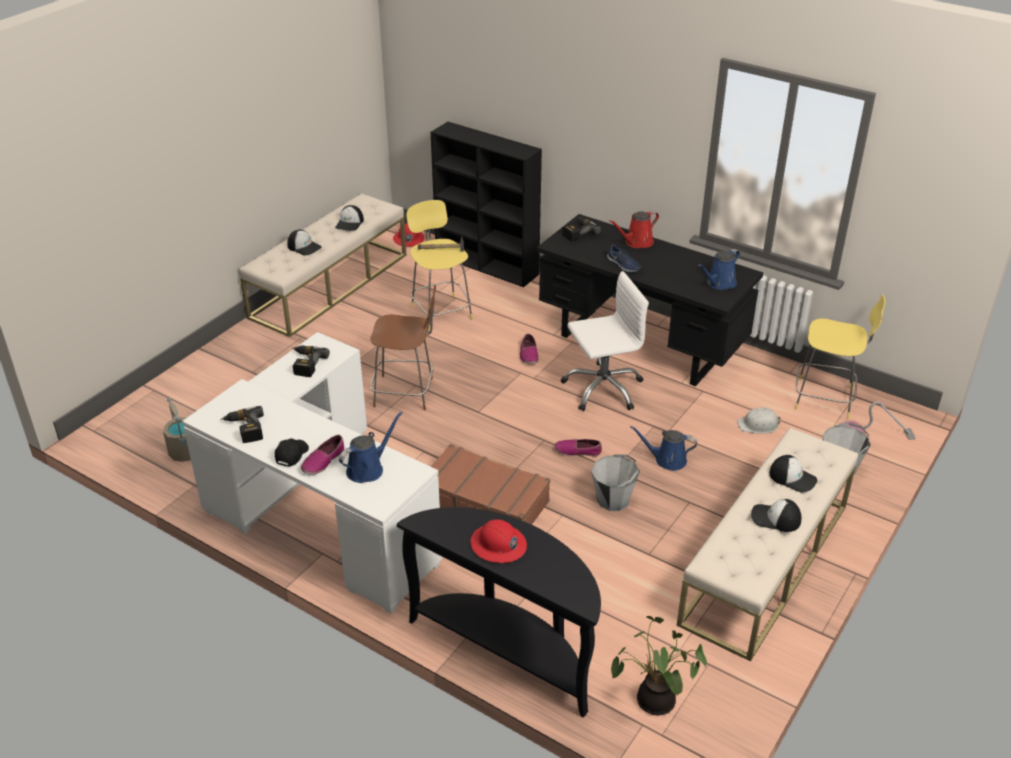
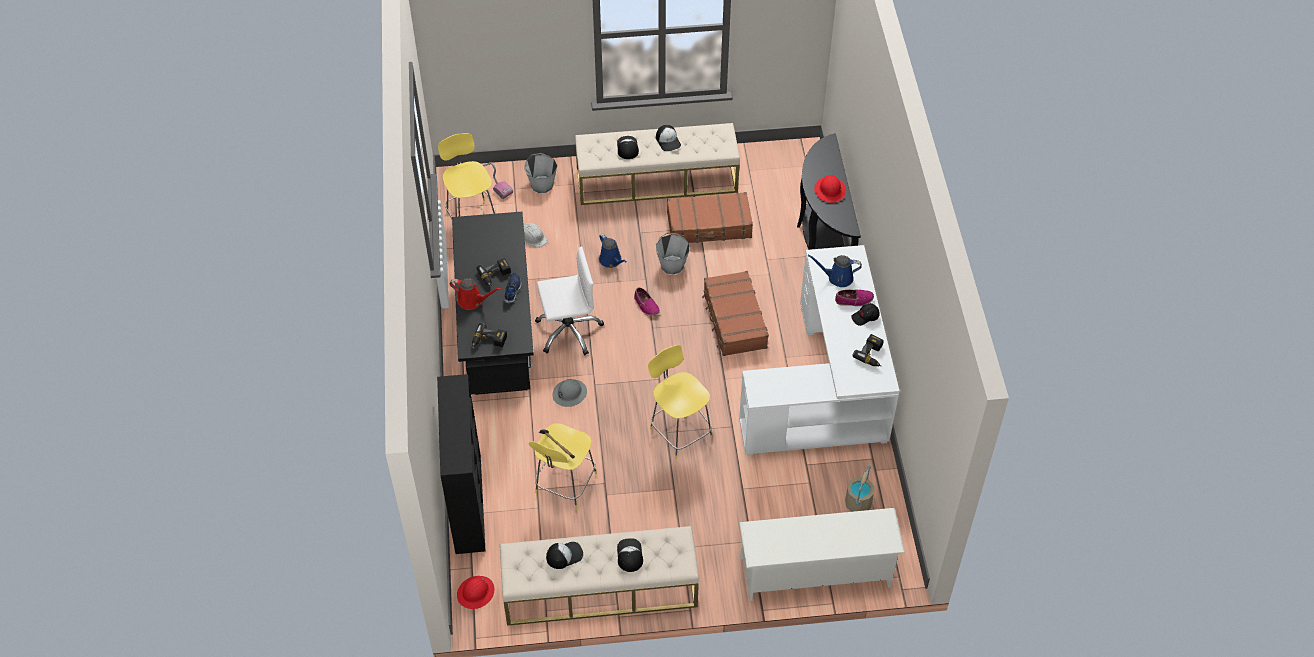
camera: 130 degrees left, 15 degrees up
power drill [292,345,330,377] -> power drill moved to [476,258,511,287]
brown stool [370,285,436,410] -> yellow stool [648,345,712,460]
shoe [520,334,538,364] -> grey hard hat [553,379,587,407]
white office chair [561,271,649,411] -> white office chair turned 135 degrees clockwise [535,246,604,355]
potted plant [611,616,707,715] -> none
blue watering can [698,249,740,290] -> none
none -> brown suitcase [667,192,753,243]
none -> white shoe rack [739,508,905,601]

